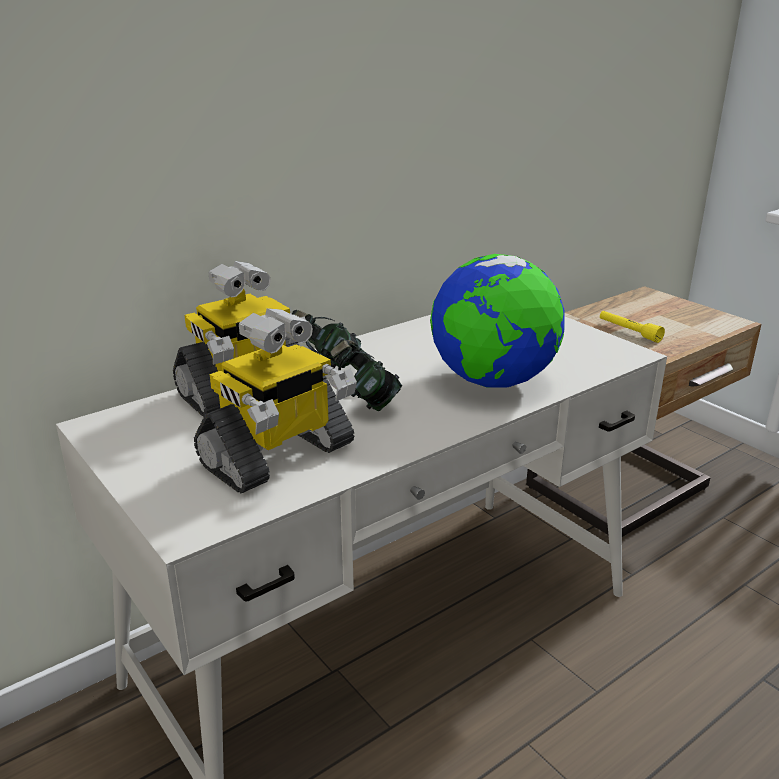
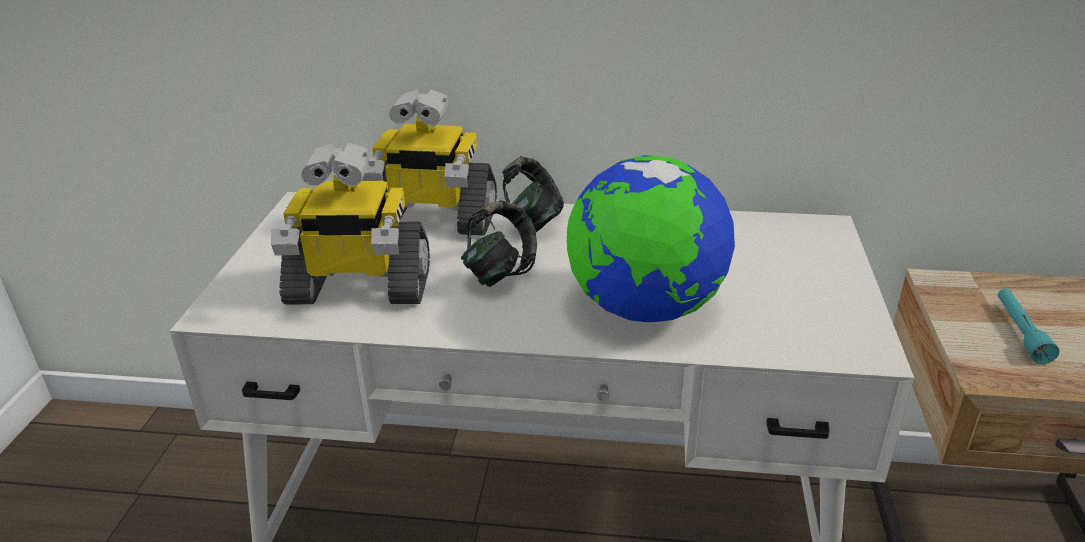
camera: 45 degrees right, 5 degrees up
yellow flashlight [600,311,665,343] -> turquoise flashlight [998,289,1059,364]

